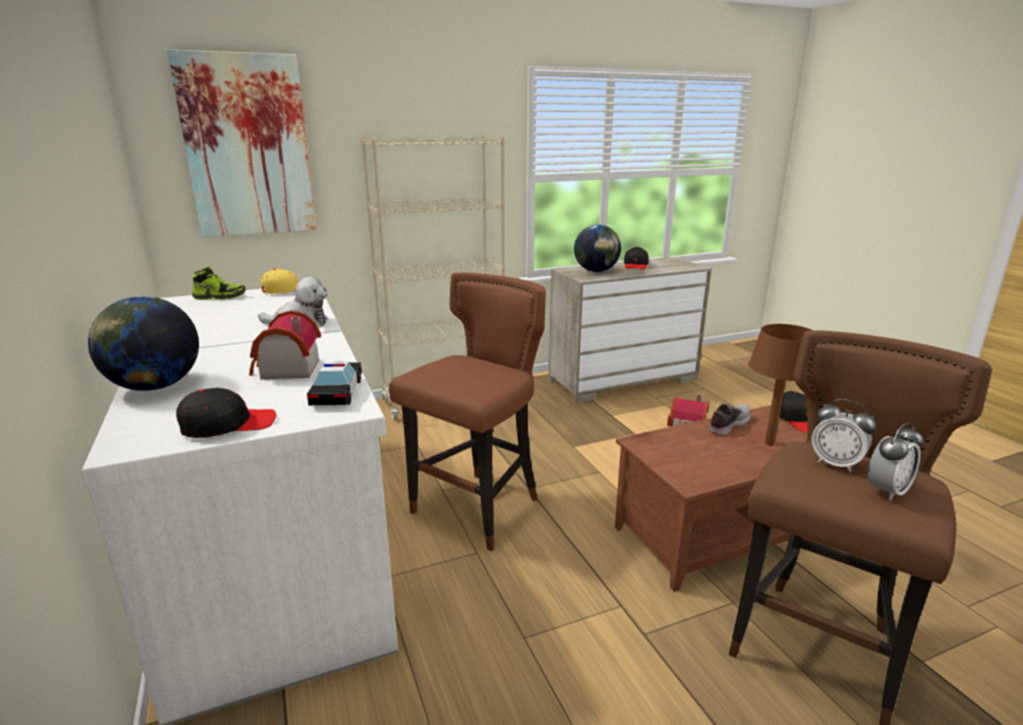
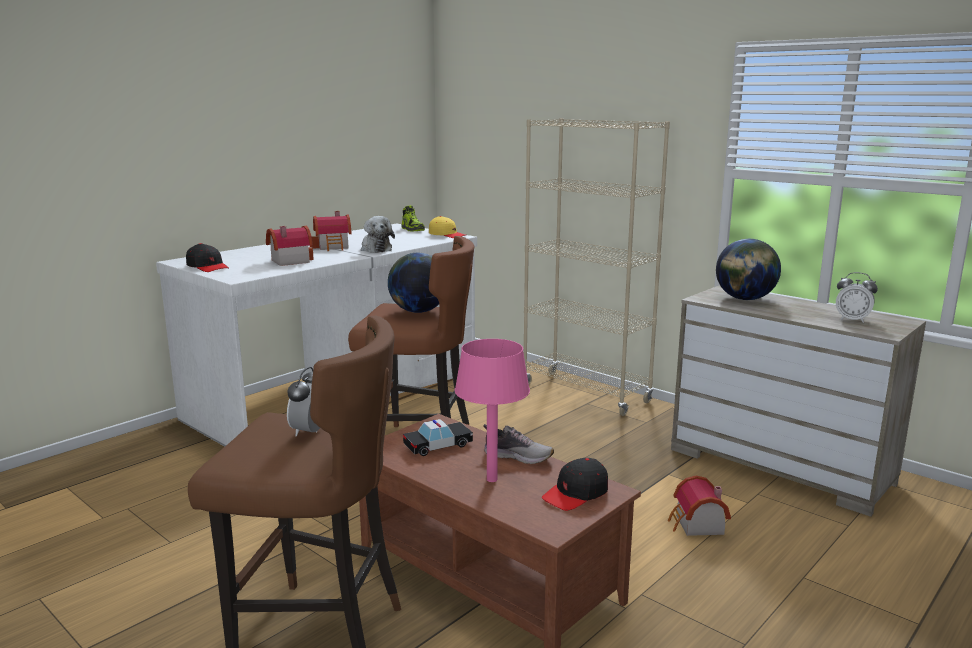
camera: 65 degrees right, 5 degrees down
globe [88,296,199,391] -> globe moved to [388,253,439,313]
picture [167,50,317,237] -> none
toy car [307,362,362,406] -> toy car moved to [403,419,473,456]
black cap [624,247,649,269] -> none
brown table lamp [748,324,813,446] -> pink table lamp [455,339,530,482]
alarm clock [868,422,924,501] -> alarm clock moved to [836,272,878,323]
none -> toy house [312,211,352,251]

